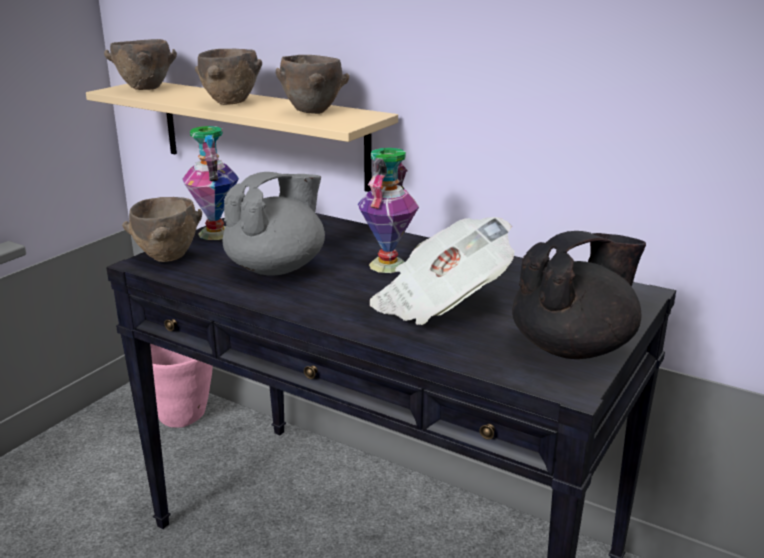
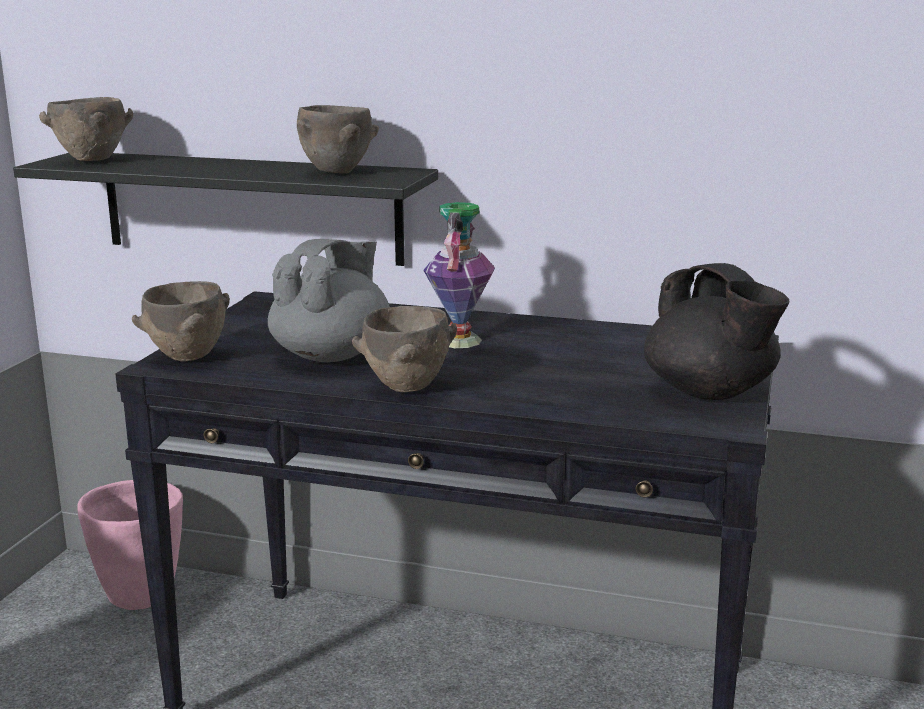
camera: 15 degrees left, 5 degrees down
beige shelf [86,82,398,192] -> black shelf [13,153,438,266]
vase [182,126,239,240] -> none
brown bowl [195,48,262,105] -> brown bowl moved to [352,306,457,392]
newspaper [370,217,515,325] -> none
black teapot [512,231,646,359] -> black teapot turned 105 degrees clockwise [644,263,790,400]

